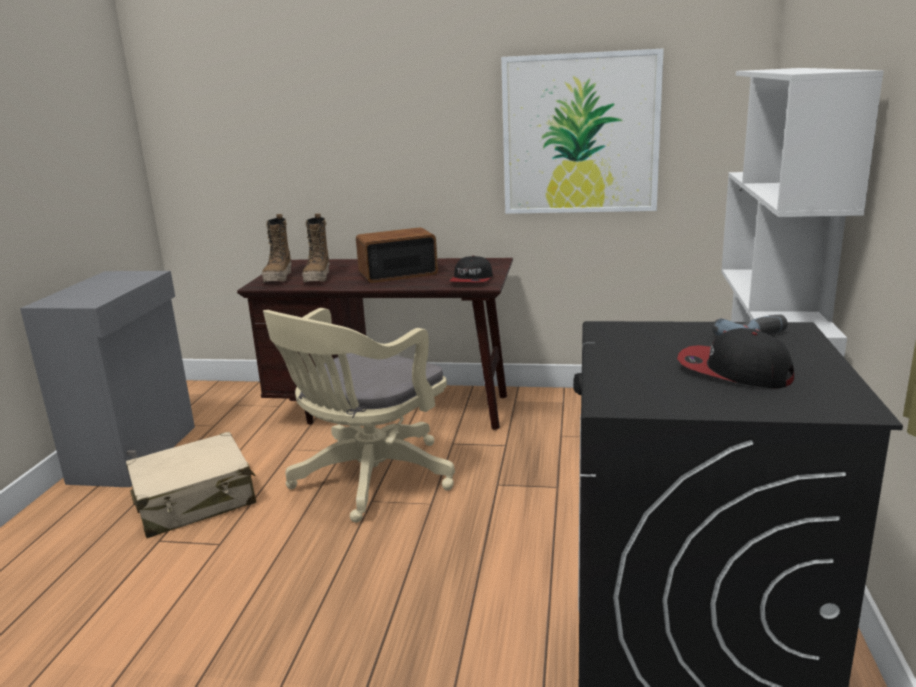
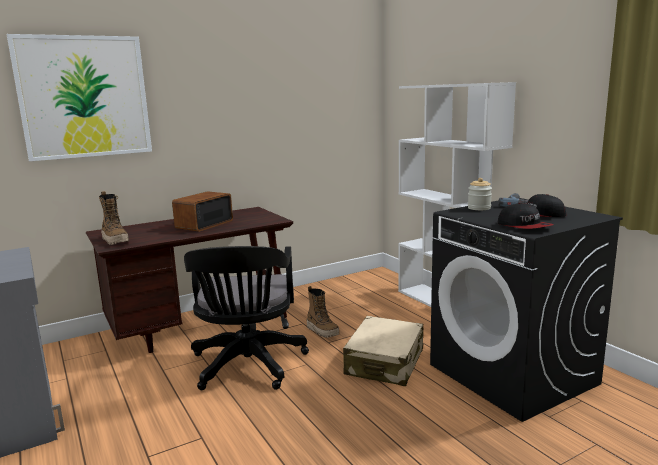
camera: 40 degrees left, 5 degrees down
beige suitcase [126,432,256,538] -> beige suitcase moved to [343,316,423,386]
beige office chair [263,308,455,522] -> black office chair [184,246,309,390]
boot [302,213,330,283] -> boot moved to [307,286,339,338]
cap [449,255,493,282] -> cap moved to [498,203,554,229]
picture [501,49,664,214] -> picture moved to [7,34,152,161]
none -> jar [468,178,492,210]

